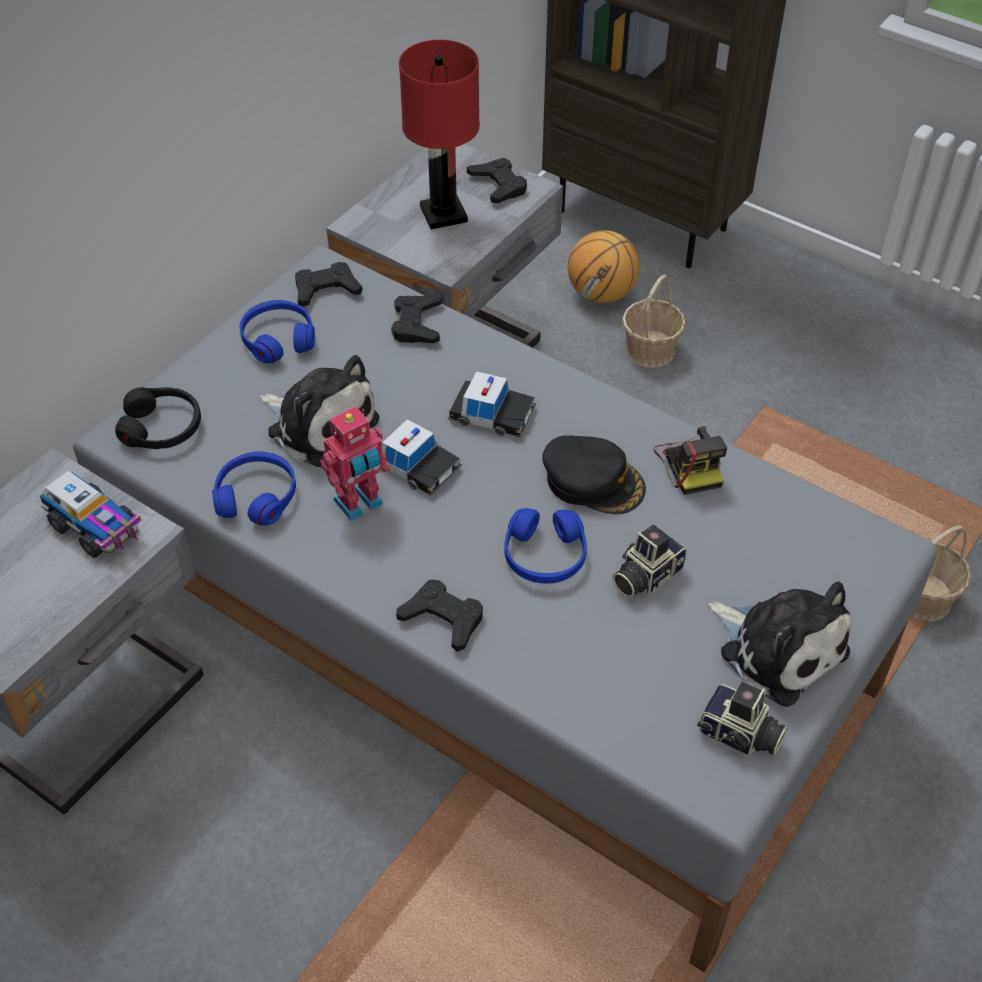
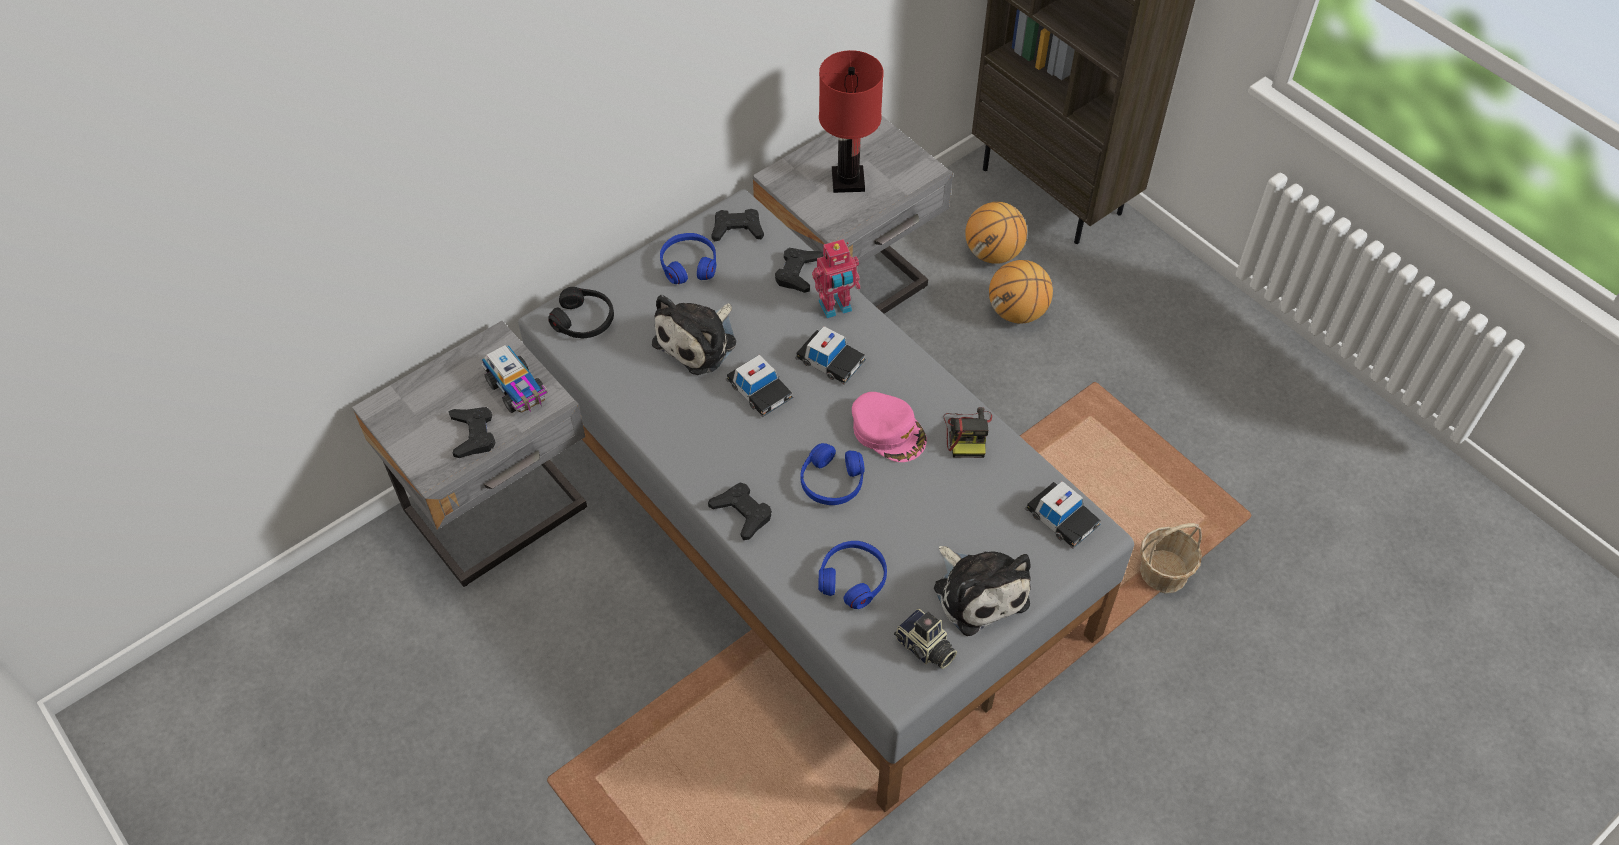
camera: 15 degrees right, 5 degrees up
blue headphones [212,452,296,526] -> blue headphones moved to [818,541,887,609]
plush toy [260,355,379,467] -> plush toy turned 75 degrees clockwise [652,295,736,375]
toy robot [320,406,390,521] -> toy robot moved to [812,239,860,318]
black game controller [467,158,527,203] -> black game controller moved to [448,407,495,458]
black cap [542,435,646,514] -> pink cap [852,392,927,462]
camera [613,525,687,598] -> none
basket [622,275,686,368] -> basketball [989,260,1053,324]
none -> toy car [1025,481,1101,549]

